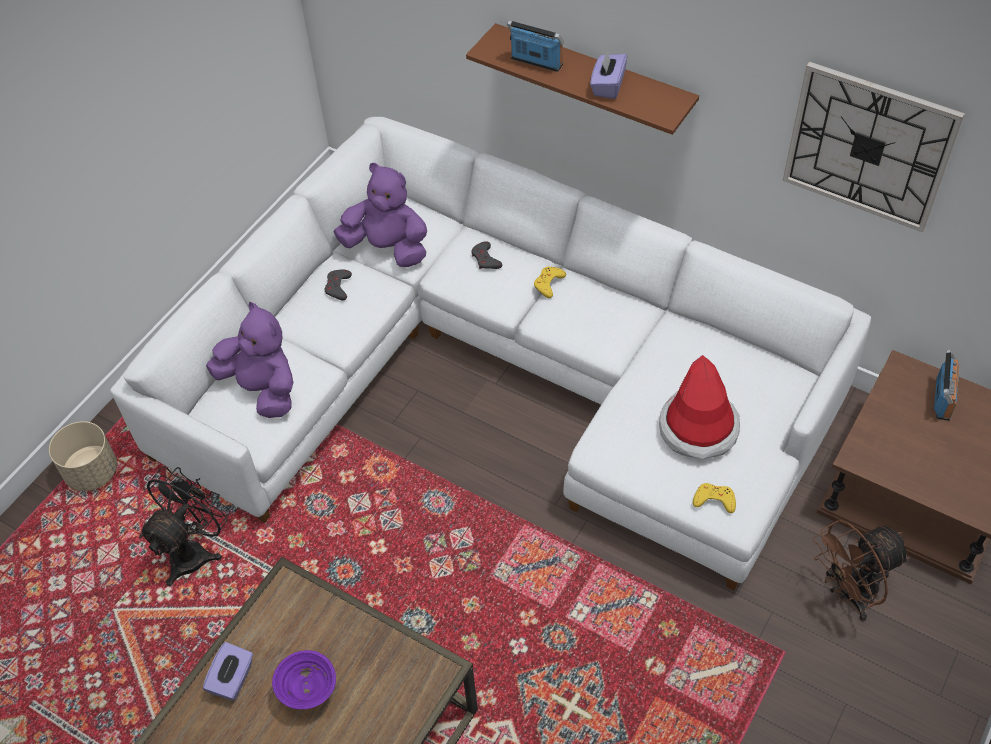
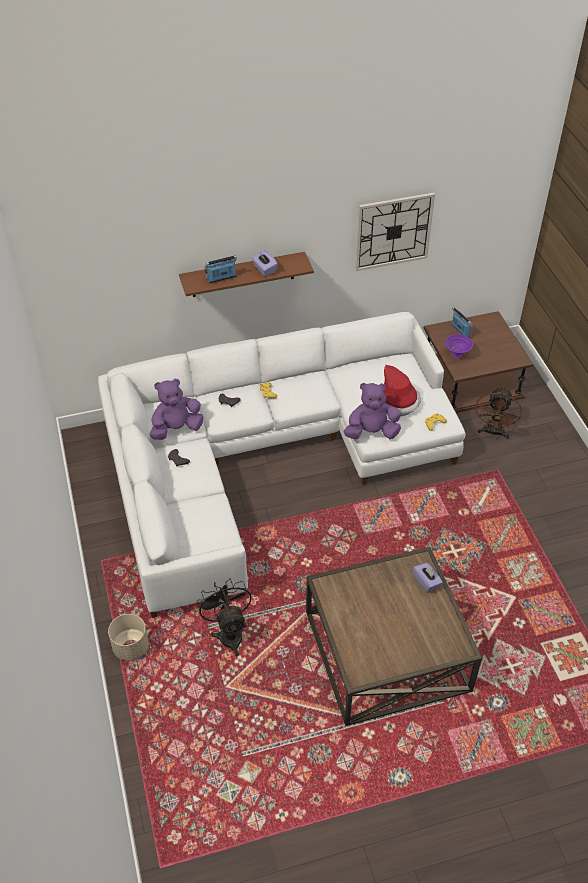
camera: 50 degrees left, 5 degrees down
purple tissue box [203,642,253,701] -> purple tissue box moved to [413,563,443,593]
purple plush toy [206,302,293,418] -> purple plush toy moved to [344,383,401,439]
purple bowl [272,650,336,709] -> purple bowl moved to [446,334,473,359]

